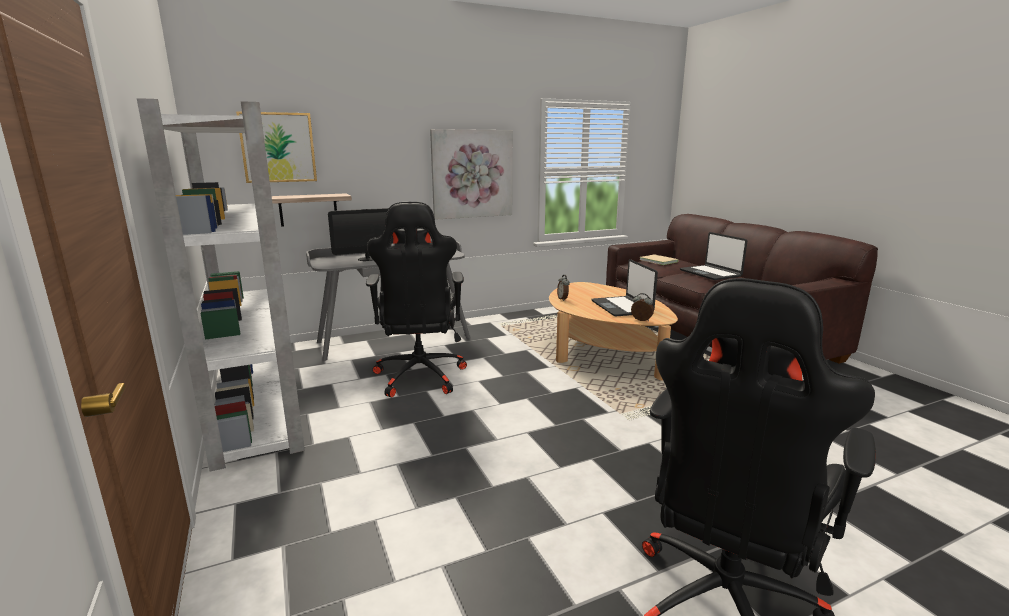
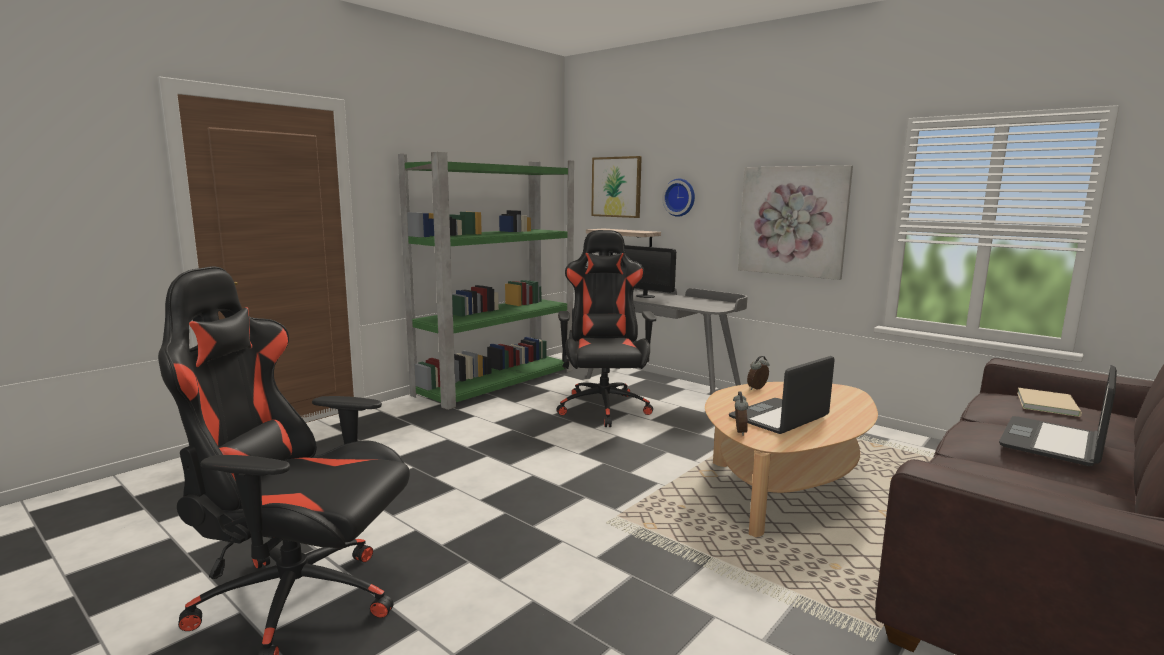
camera: 65 degrees right, 5 degrees down
white bookcase [137,98,305,472] -> green bookcase [398,152,574,410]
black office chair [366,202,467,397] -> black office chair turned 120 degrees clockwise [556,230,656,427]
none -> wall clock [662,179,695,217]

